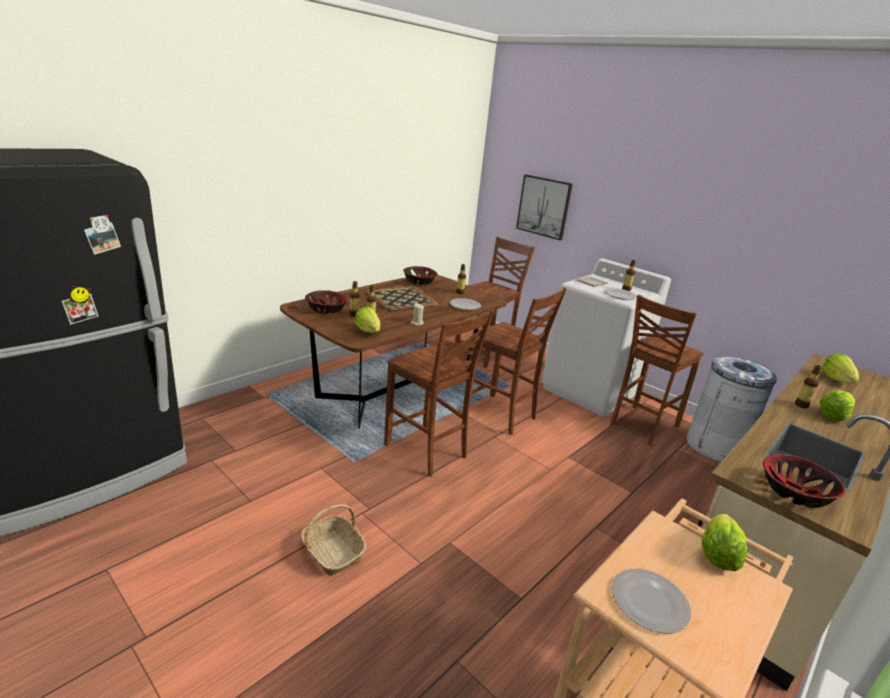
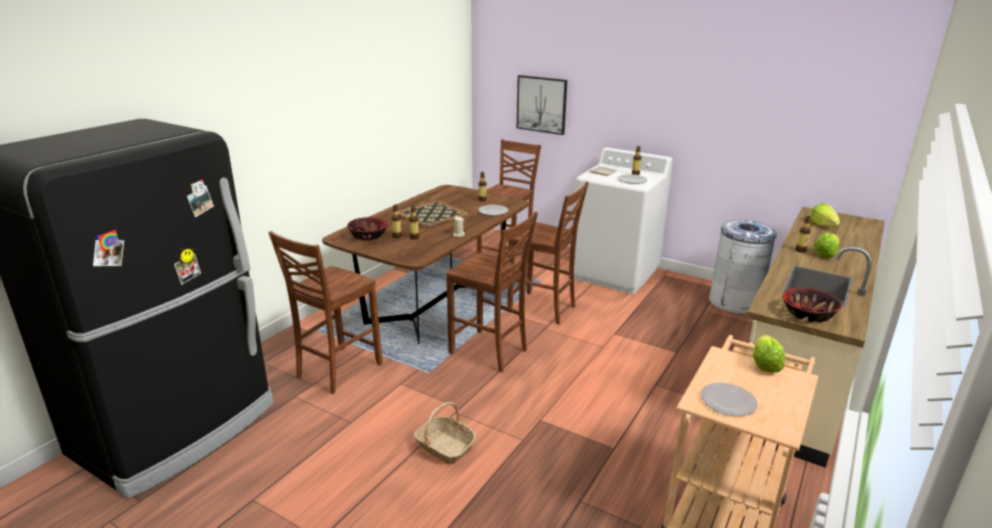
camera: 10 degrees left, 0 degrees up
lettuce [355,307,380,333] -> none
bowl [403,266,437,285] -> none
brown chair [610,295,704,445] -> brown chair moved to [268,231,383,394]

